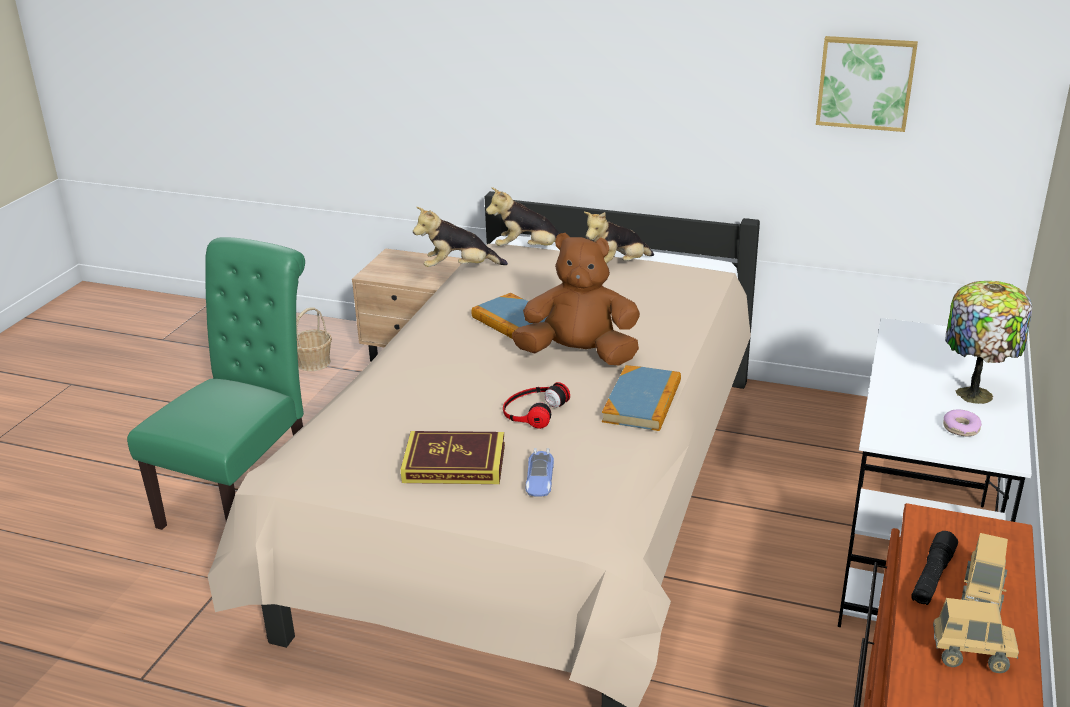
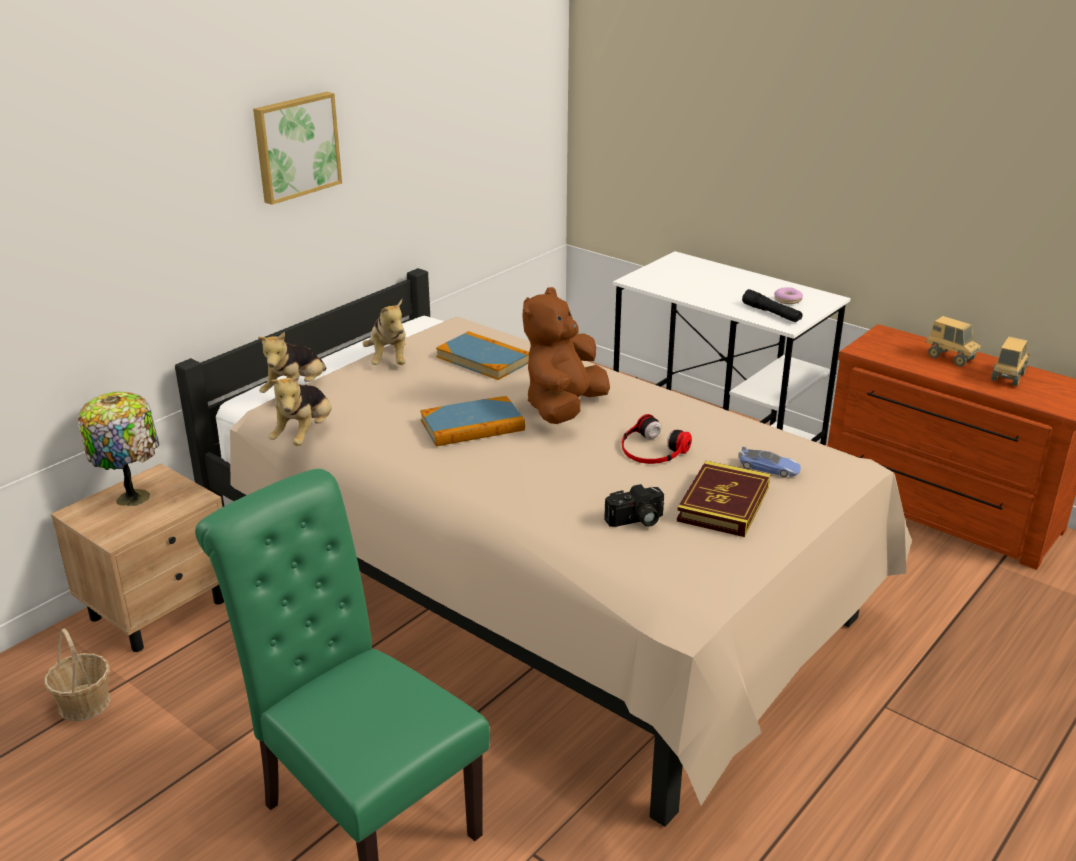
camera: 70 degrees left, 0 degrees up
book [602,365,681,431] -> book moved to [436,331,529,380]
picture [816,36,918,132] -> picture moved to [253,92,342,205]
black flashlight [911,531,958,605] -> black flashlight moved to [742,289,803,322]
table lamp [945,281,1032,404] -> table lamp moved to [78,392,159,506]
none -> camera [604,484,664,527]

